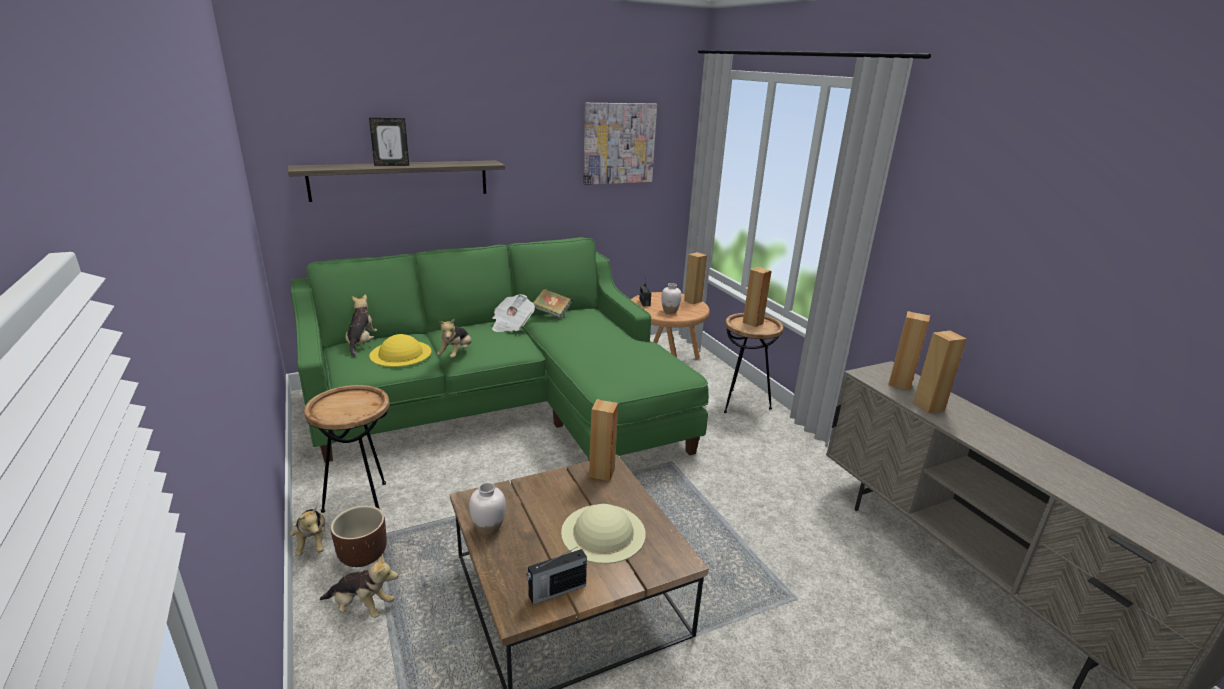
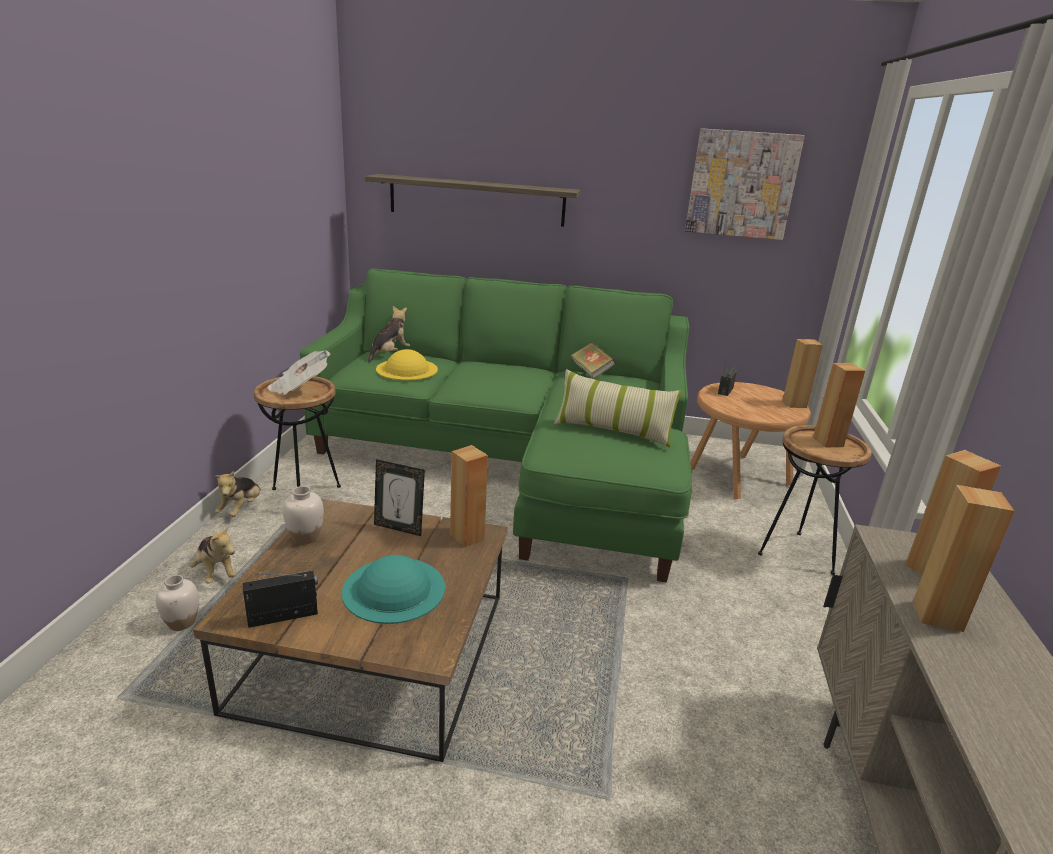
camera: 35 degrees right, 0 degrees up
brown planter [331,506,387,567] -> none
picture frame [369,118,409,166] -> picture frame moved to [374,459,425,536]
plush toy [437,318,472,358] -> none
newspaper [492,294,535,332] -> newspaper moved to [267,350,330,395]
radio [527,547,587,605] -> radio turned 150 degrees clockwise [243,571,318,628]
beige hat [561,504,646,564] -> turquoise hat [342,555,445,624]
white vase [661,283,682,314] -> white vase moved to [156,575,199,631]
none -> pillow [554,369,682,447]

